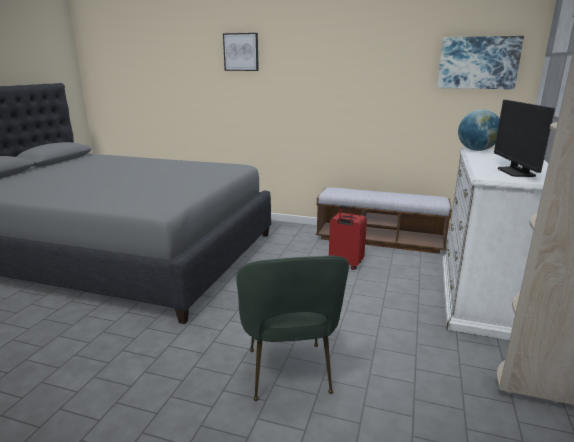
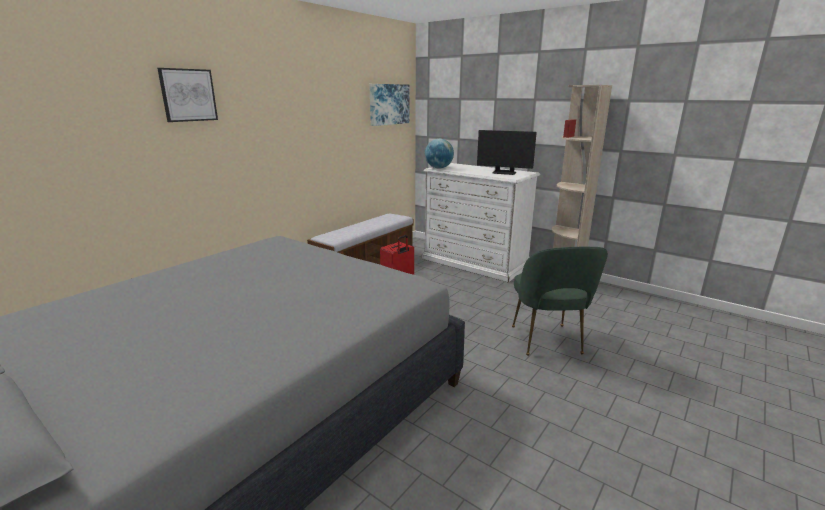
camera: 70 degrees left, 0 degrees up
green chair [236,256,349,401] -> green chair turned 75 degrees clockwise [512,247,608,356]

